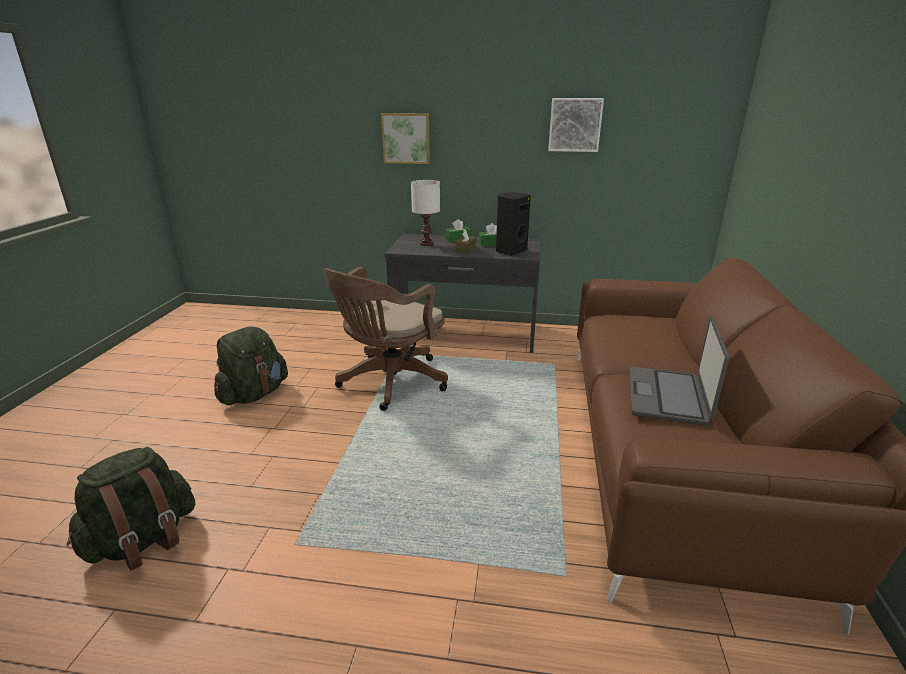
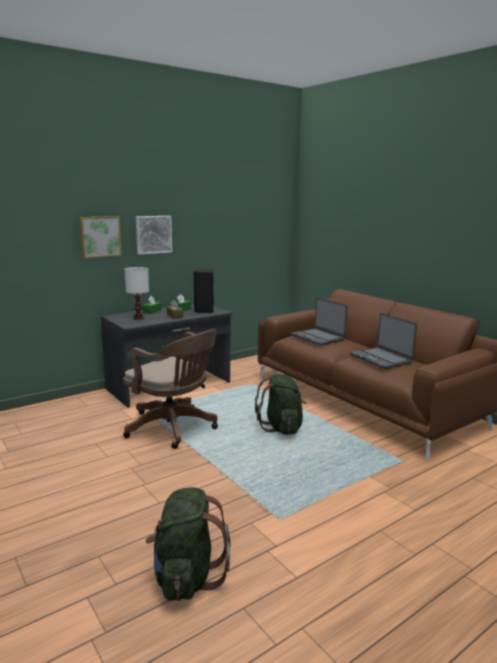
camera: 45 degrees left, 10 degrees down
green backpack [214,326,288,405] -> green backpack moved to [255,374,307,435]
brown office chair [324,267,448,411] -> brown office chair turned 45 degrees counterclockwise [123,329,218,449]
picture [548,98,604,152] -> picture moved to [136,216,172,255]
none -> laptop [291,298,348,346]

